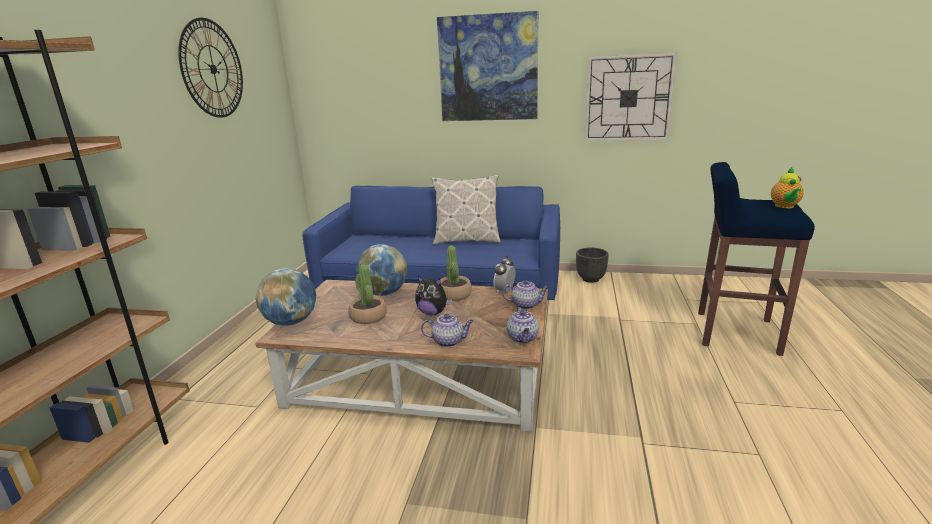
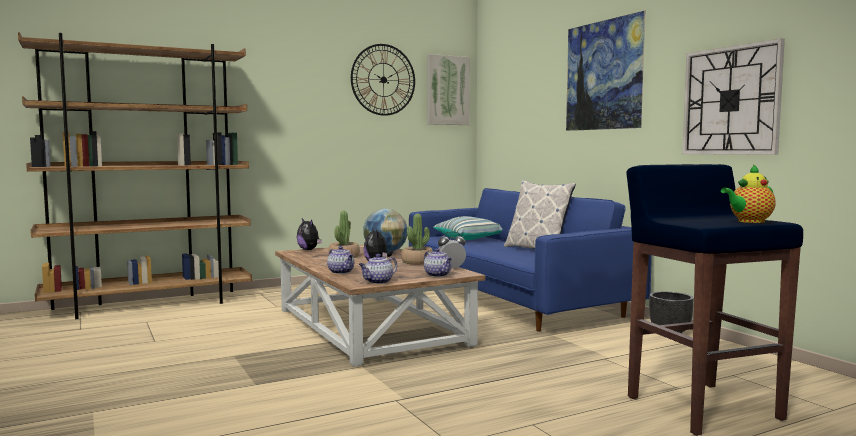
camera: 50 degrees right, 15 degrees down
globe [255,268,316,326] -> plush toy [297,219,322,250]
none -> picture [427,54,470,125]
none -> pillow [433,216,502,240]

